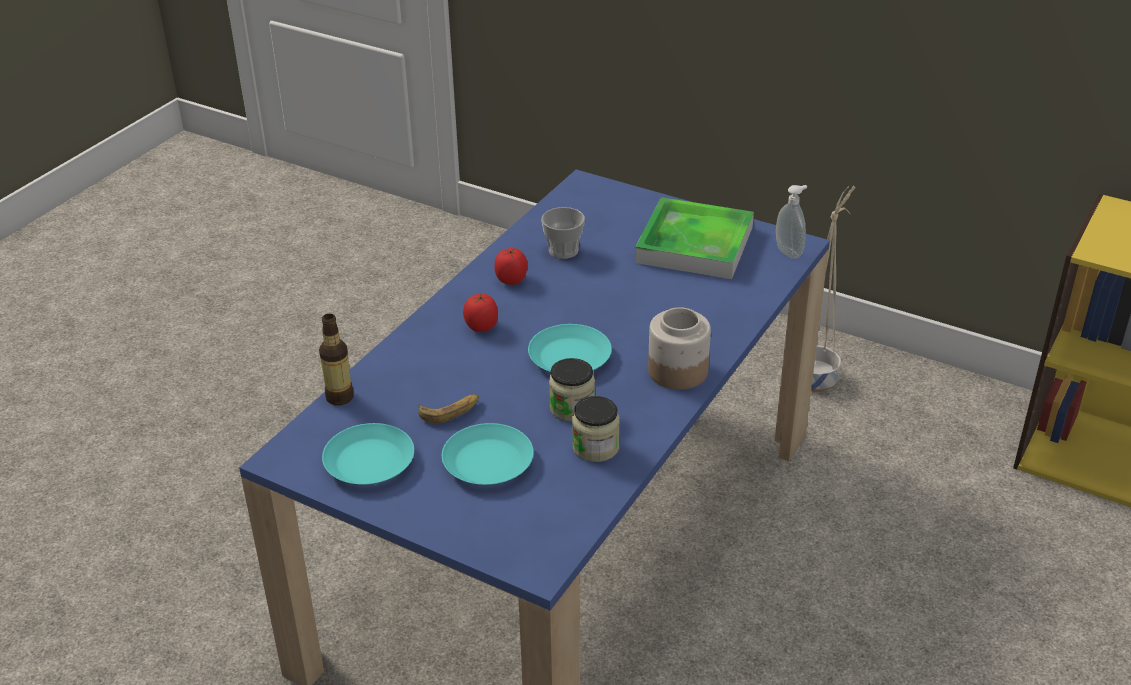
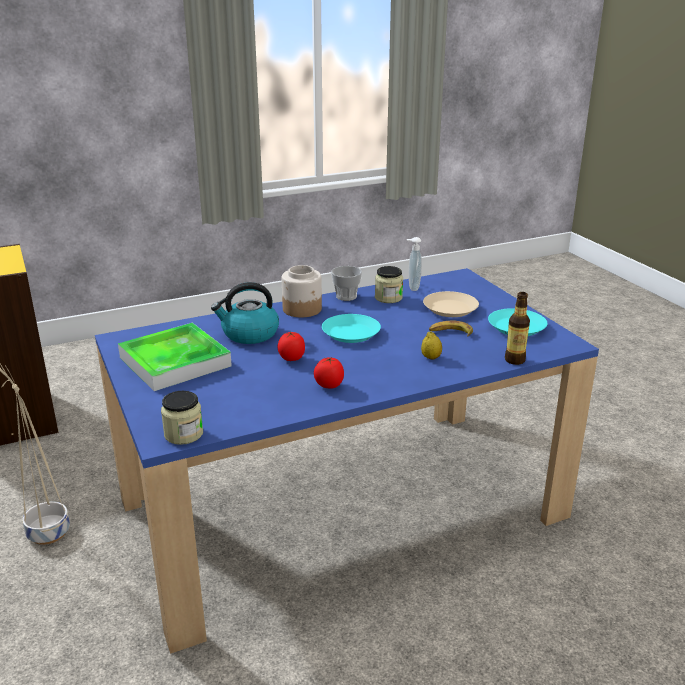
camera: 145 degrees left, 10 degrees down
turquoise plate [442,423,533,485] -> beige plate [423,291,479,317]
tomato [463,294,498,332] -> tomato moved to [278,331,305,361]
cup [541,207,585,259] -> cup moved to [331,266,362,301]
jar [549,358,595,422] -> jar moved to [161,391,203,445]
soap dispenser [776,185,807,259] -> soap dispenser moved to [407,237,422,291]
none -> kettle [211,282,279,344]
none -> lemon [421,332,442,360]

